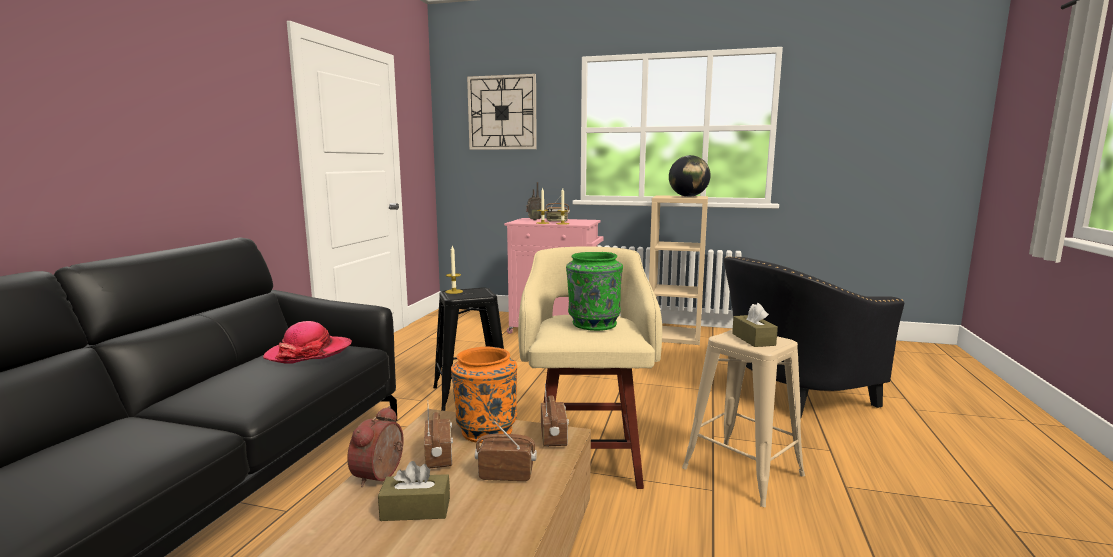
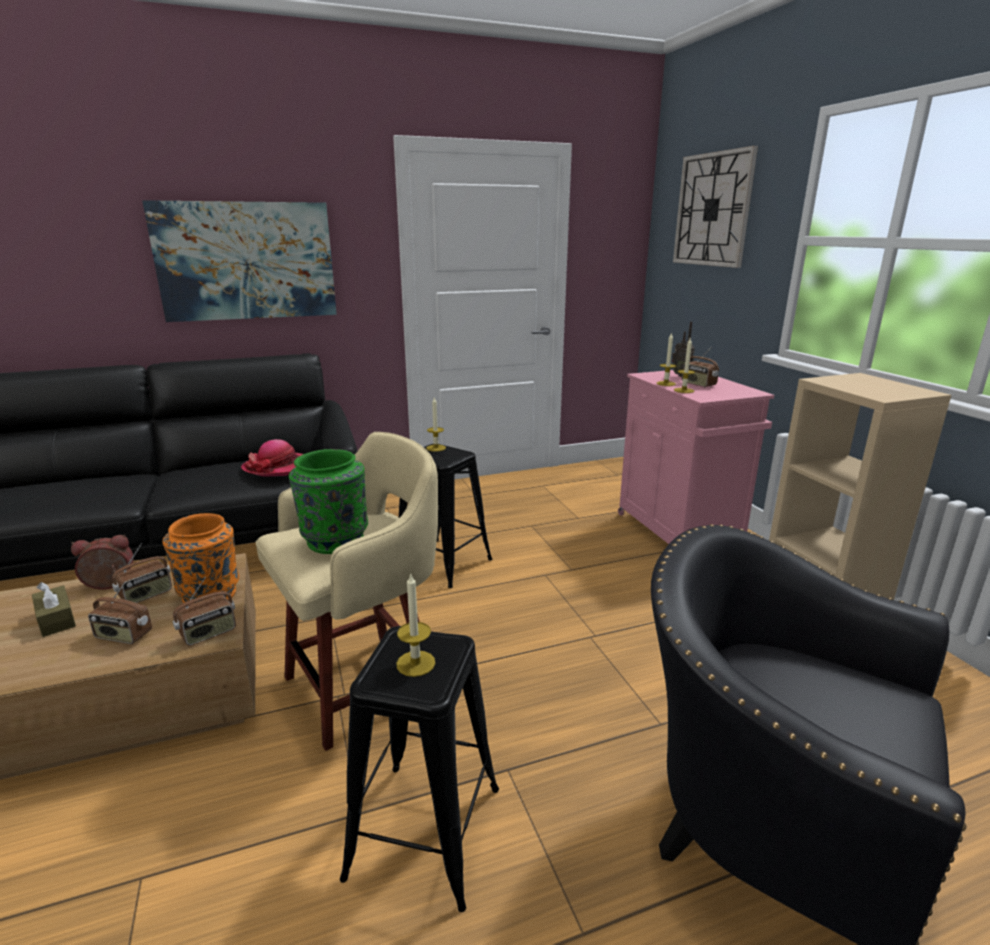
camera: 55 degrees right, 10 degrees up
radio [475,421,537,481] -> radio turned 135 degrees clockwise [88,582,152,644]
globe [669,155,711,197] -> none
beige stool [682,329,805,507] -> black stool [340,626,499,912]
brown tissue box [732,303,778,347] -> candle [396,573,435,677]
none -> picture [142,200,337,322]

